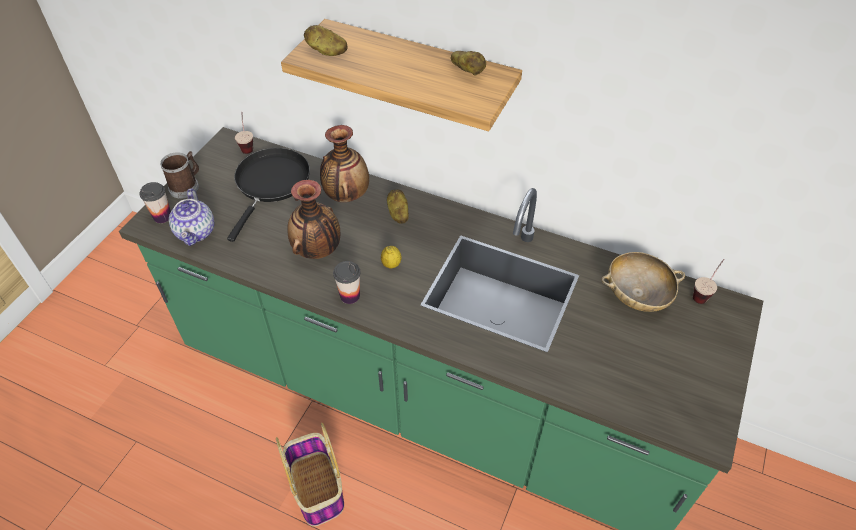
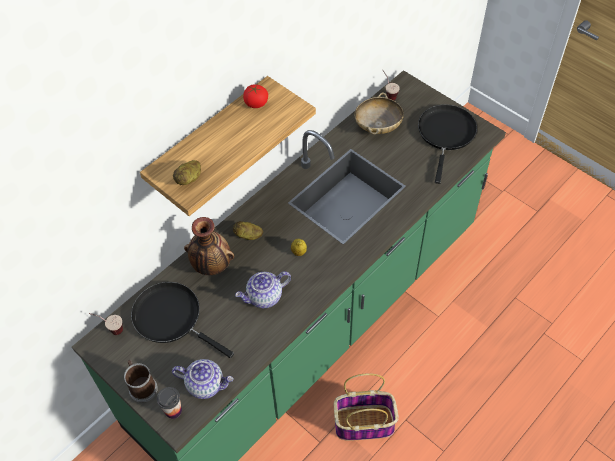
camera: 70 degrees left, 5 degrees up
vase [287,180,340,259] -> teapot [235,271,291,308]
cup [333,261,361,304] -> none
potato [451,51,486,76] -> tomato [243,85,268,108]
none -> black frying pan [418,104,477,184]

